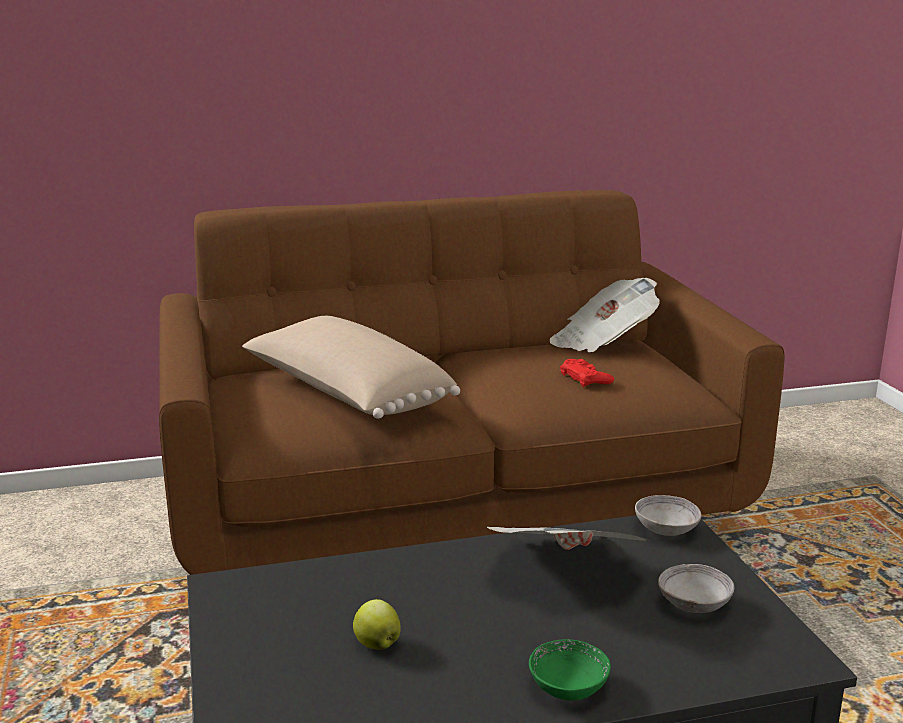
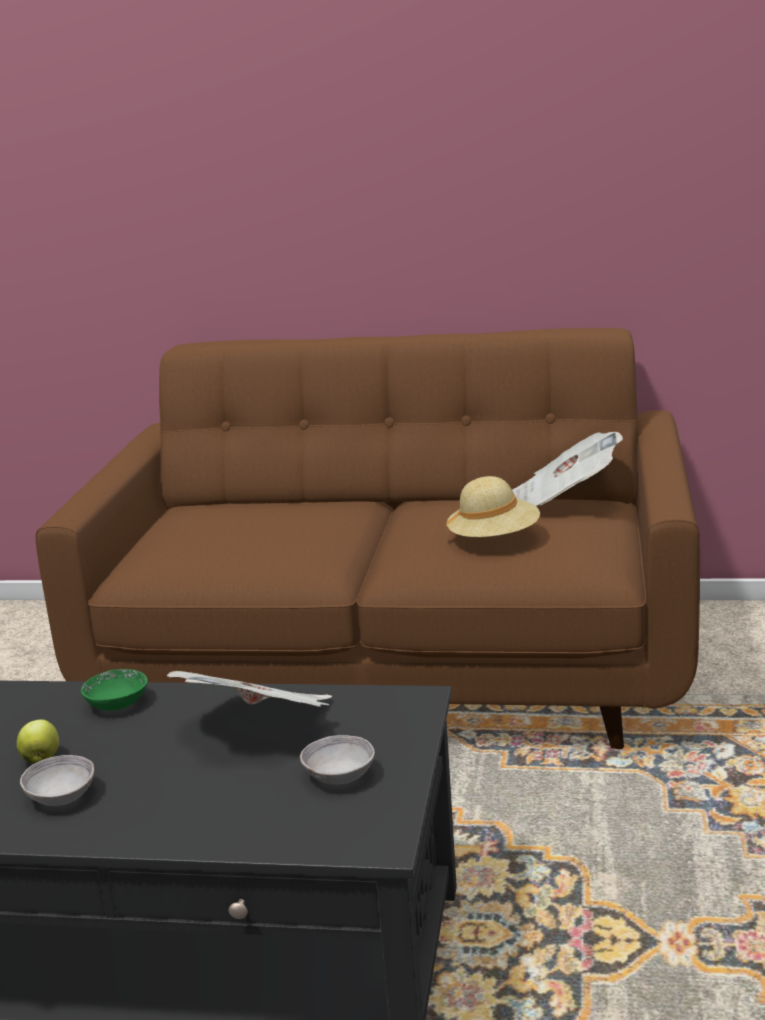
camera: 25 degrees right, 0 degrees up
beige pillow [242,316,460,419] -> none
green bowl [529,639,611,701] -> green bowl moved to [81,669,148,711]
red game controller [560,359,614,387] -> beige hat [446,476,540,539]
grey bowl [635,495,702,536] -> grey bowl moved to [20,755,94,806]

